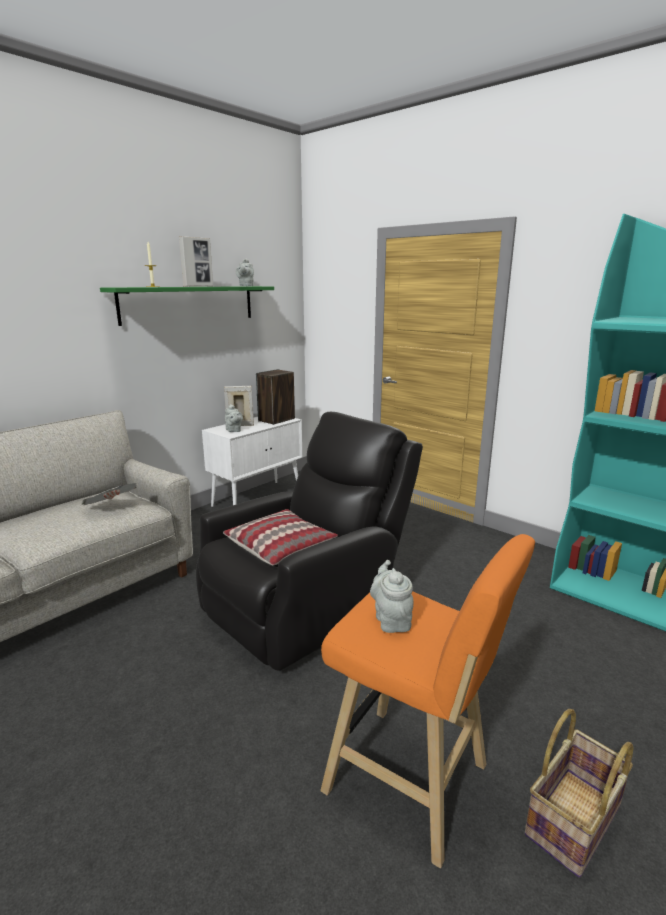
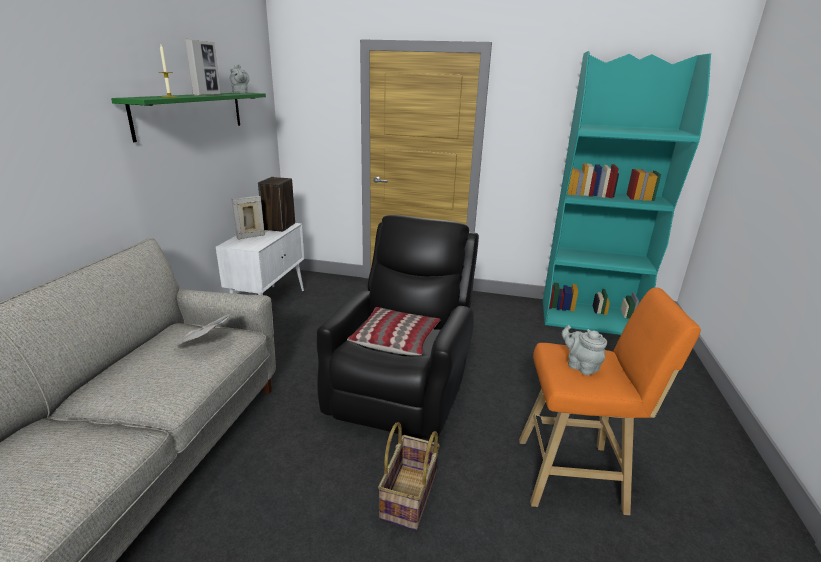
camera: 30 degrees left, 5 degrees up
grey teapot [225,404,243,432] -> none
basket [525,709,633,878] -> basket moved to [378,422,440,530]

